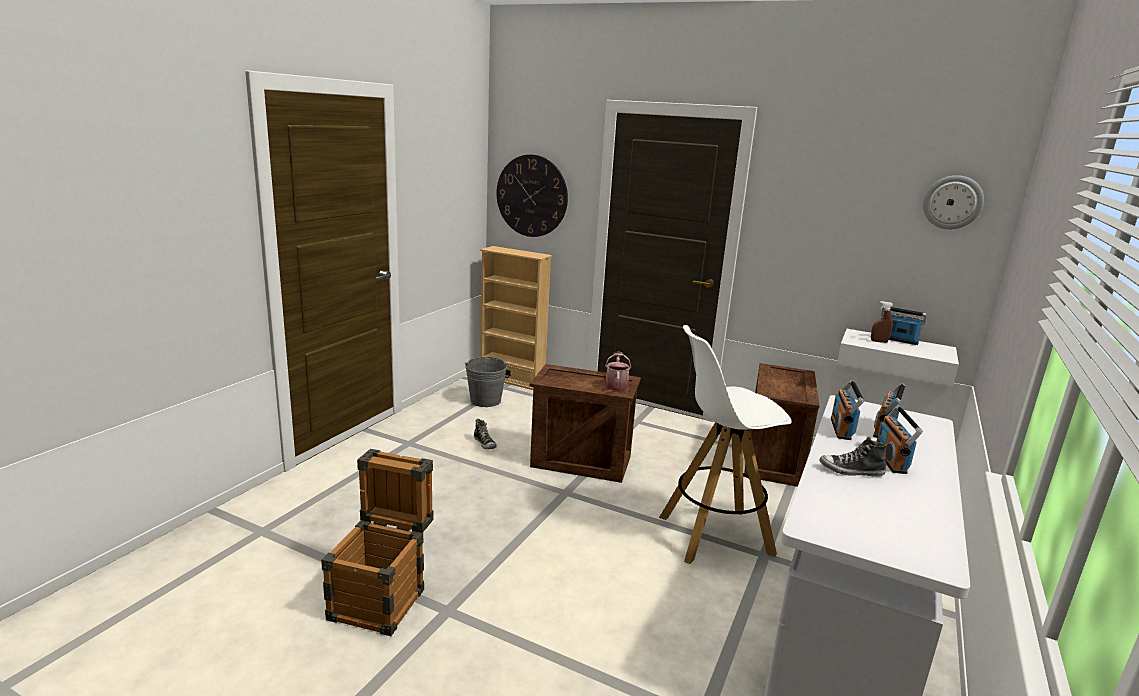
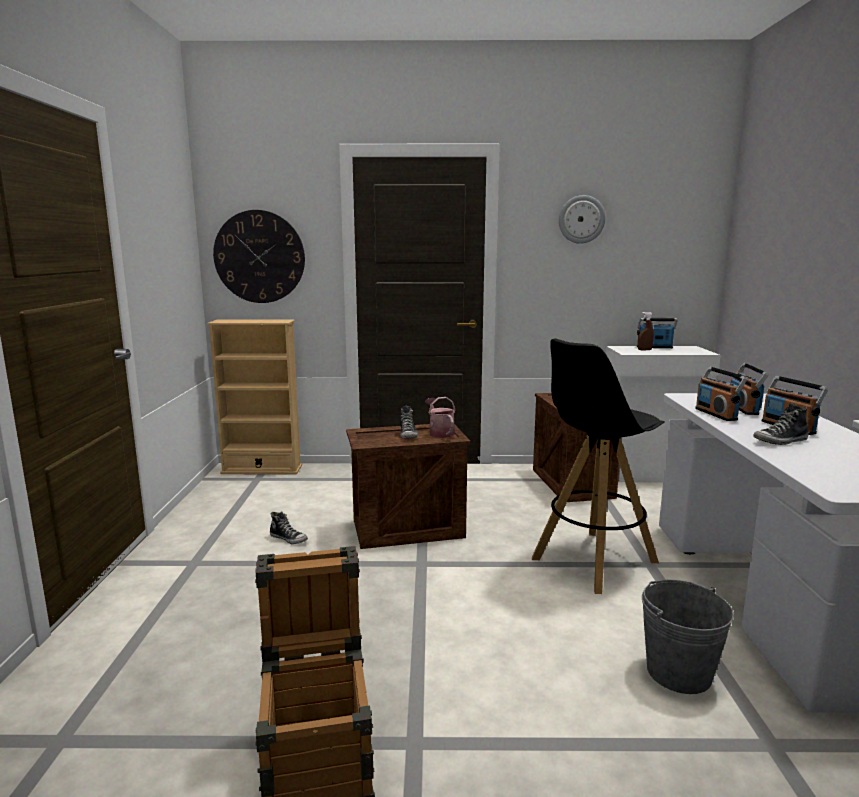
camera: 25 degrees left, 5 degrees down
grey bucket [465,357,508,407] -> grey bucket moved to [642,579,734,694]
white stool [659,325,792,564] -> black stool [532,338,665,594]
wall clock [923,175,984,229] -> wall clock moved to [559,195,605,244]
none -> shoe [400,406,418,439]

